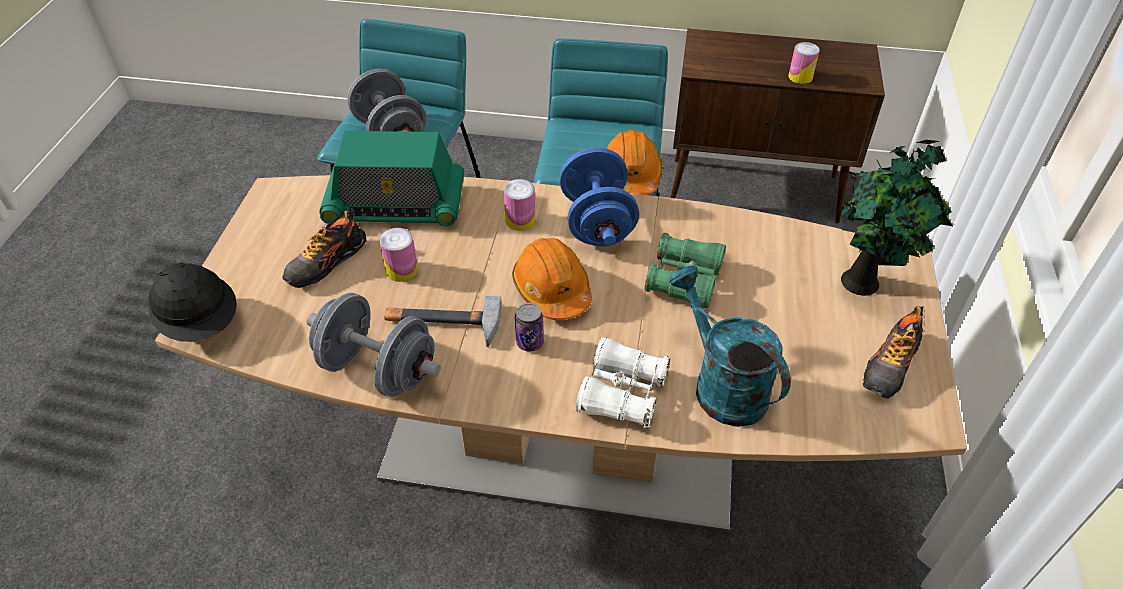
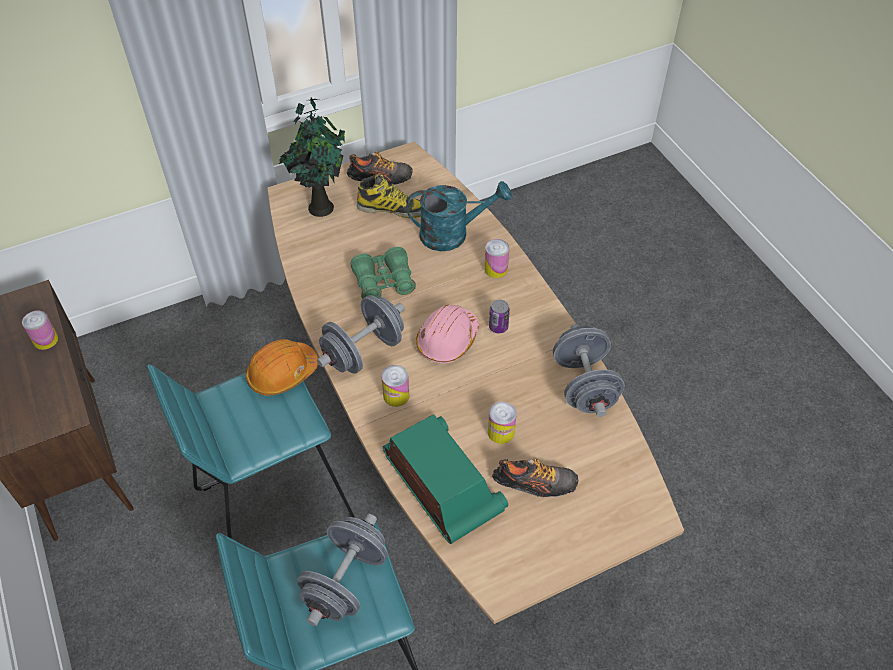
camera: 125 degrees left, 5 degrees up
black hard hat [149,262,237,342] -> none
hammer [384,296,502,347] -> none
orange hard hat [512,238,592,320] -> pink hard hat [416,305,479,363]
blue dumbbell [559,148,639,247] -> grey dumbbell [317,295,405,374]
white binoculars [576,337,670,429] -> can [484,239,509,278]
turquoise watering can [669,266,791,427] -> turquoise watering can turned 120 degrees counterclockwise [406,181,511,251]
none -> boot [357,174,421,218]

